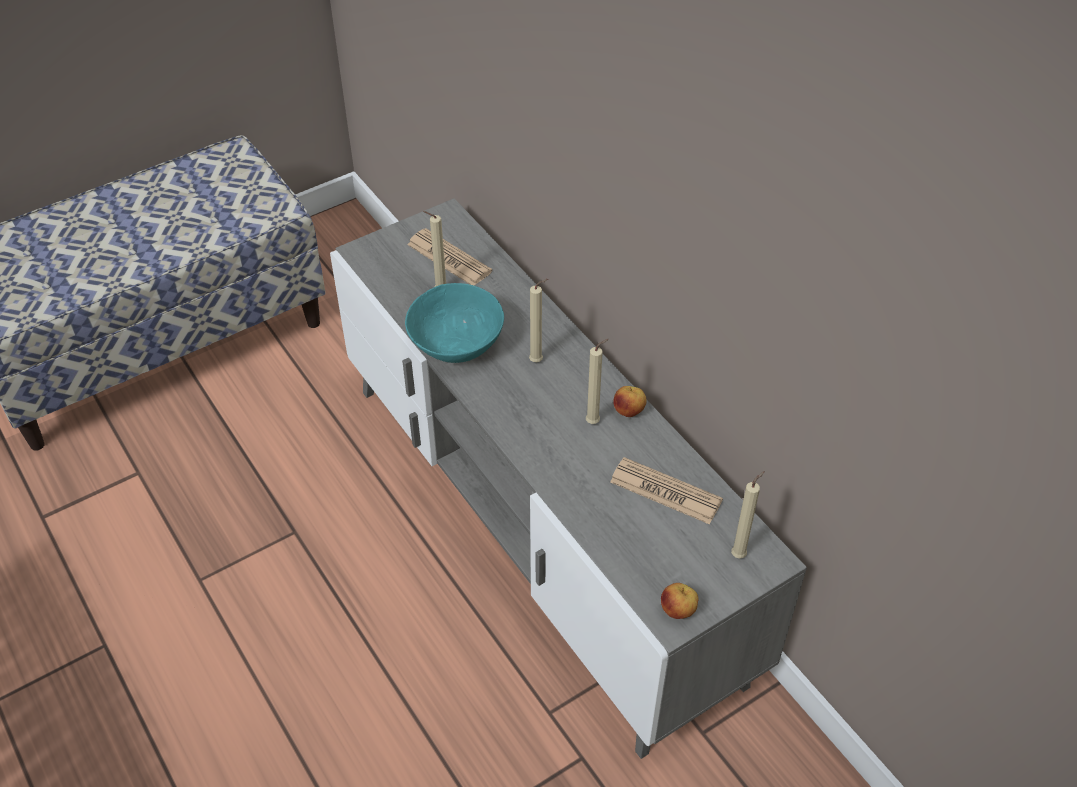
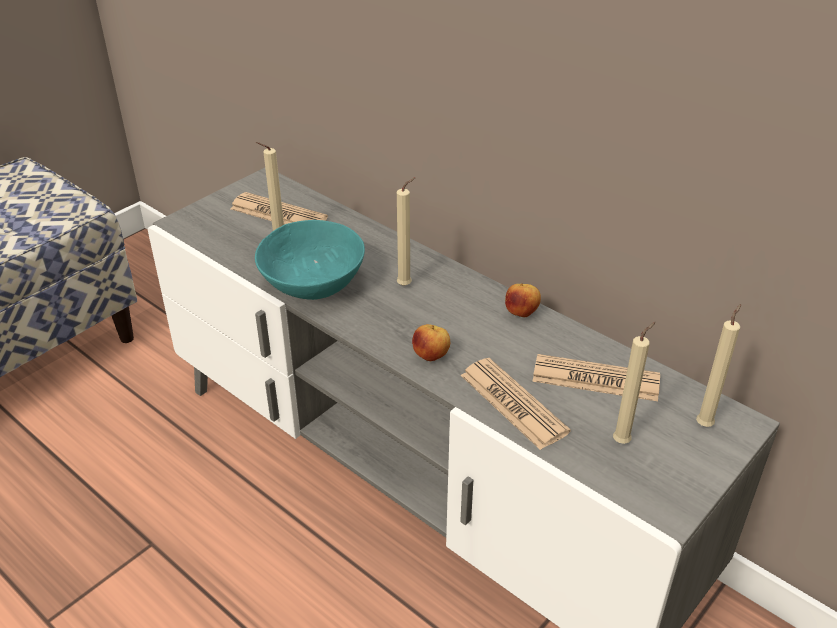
camera: 15 degrees left, 10 degrees down
beige candle [586,339,609,424] -> beige candle moved to [613,322,656,444]
apple [661,583,698,619] -> apple moved to [412,324,450,361]
none -> newspaper [460,358,571,450]

